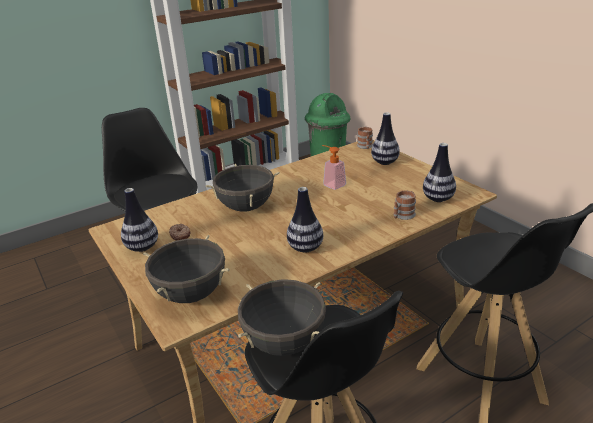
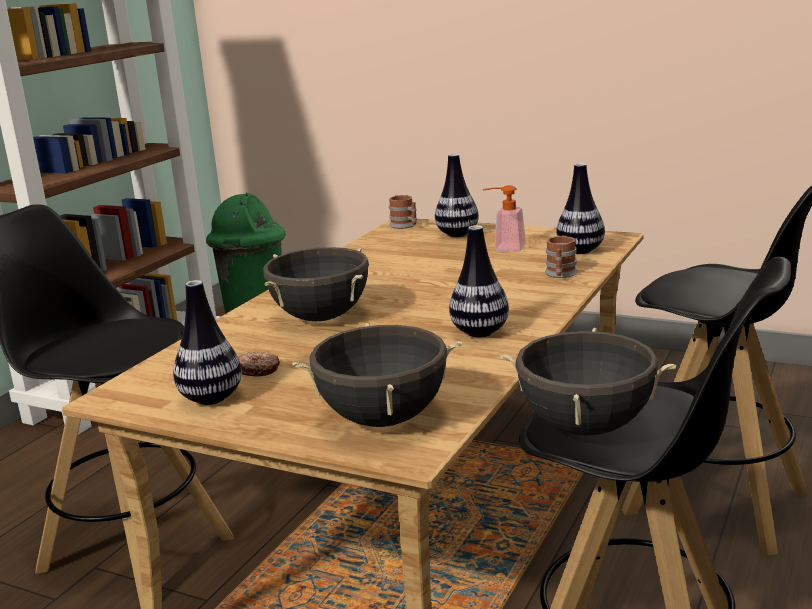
camera: 30 degrees left, 10 degrees down
soap dispenser [322,145,346,190] -> soap dispenser moved to [483,185,526,251]

